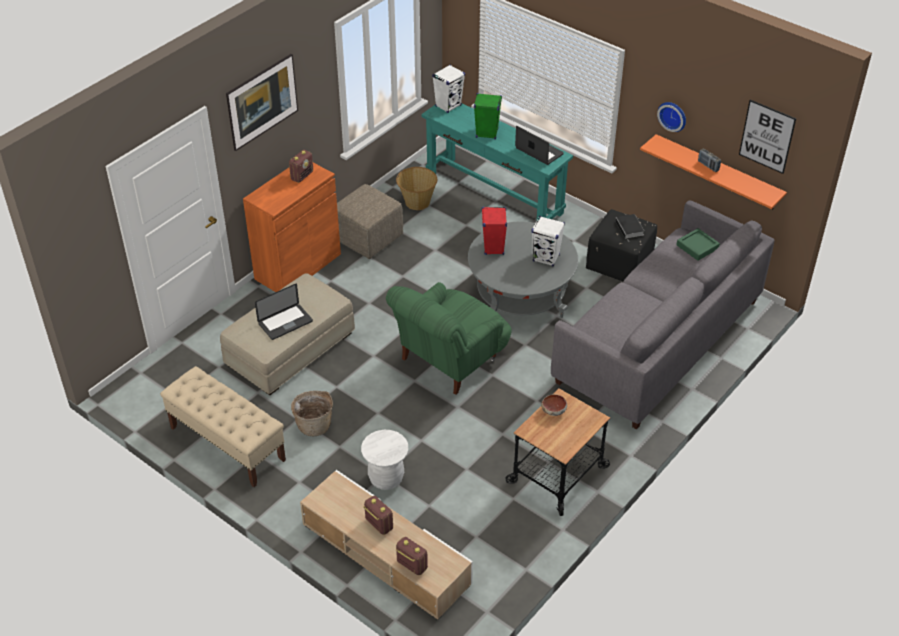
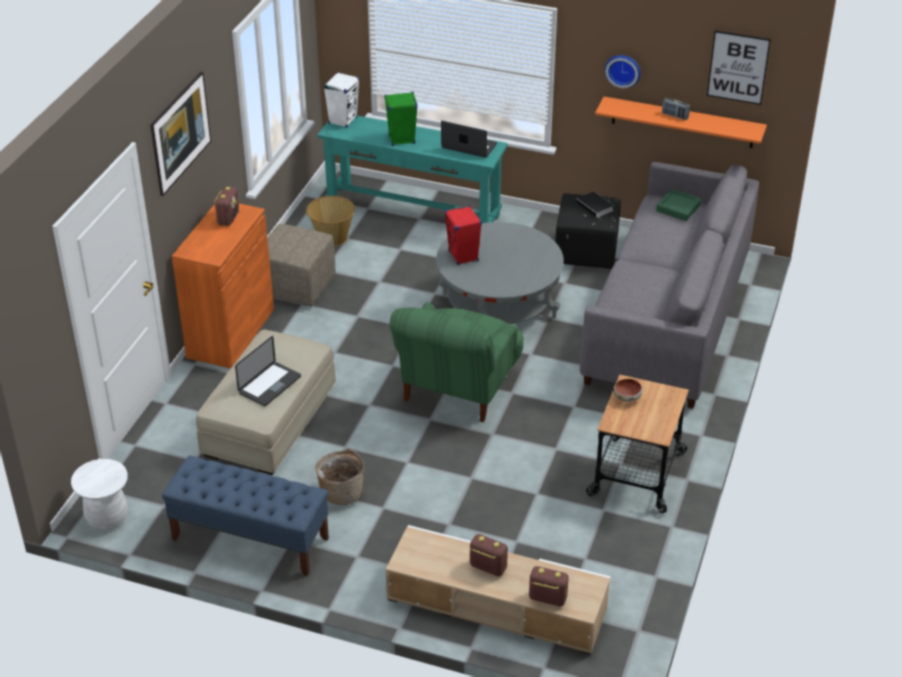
camera: 20 degrees left, 5 degrees down
beige bench [160,366,286,487] -> blue bench [162,455,329,576]
white stool [361,430,408,490] -> white stool moved to [71,459,128,531]
white speaker [531,216,565,266] -> none

